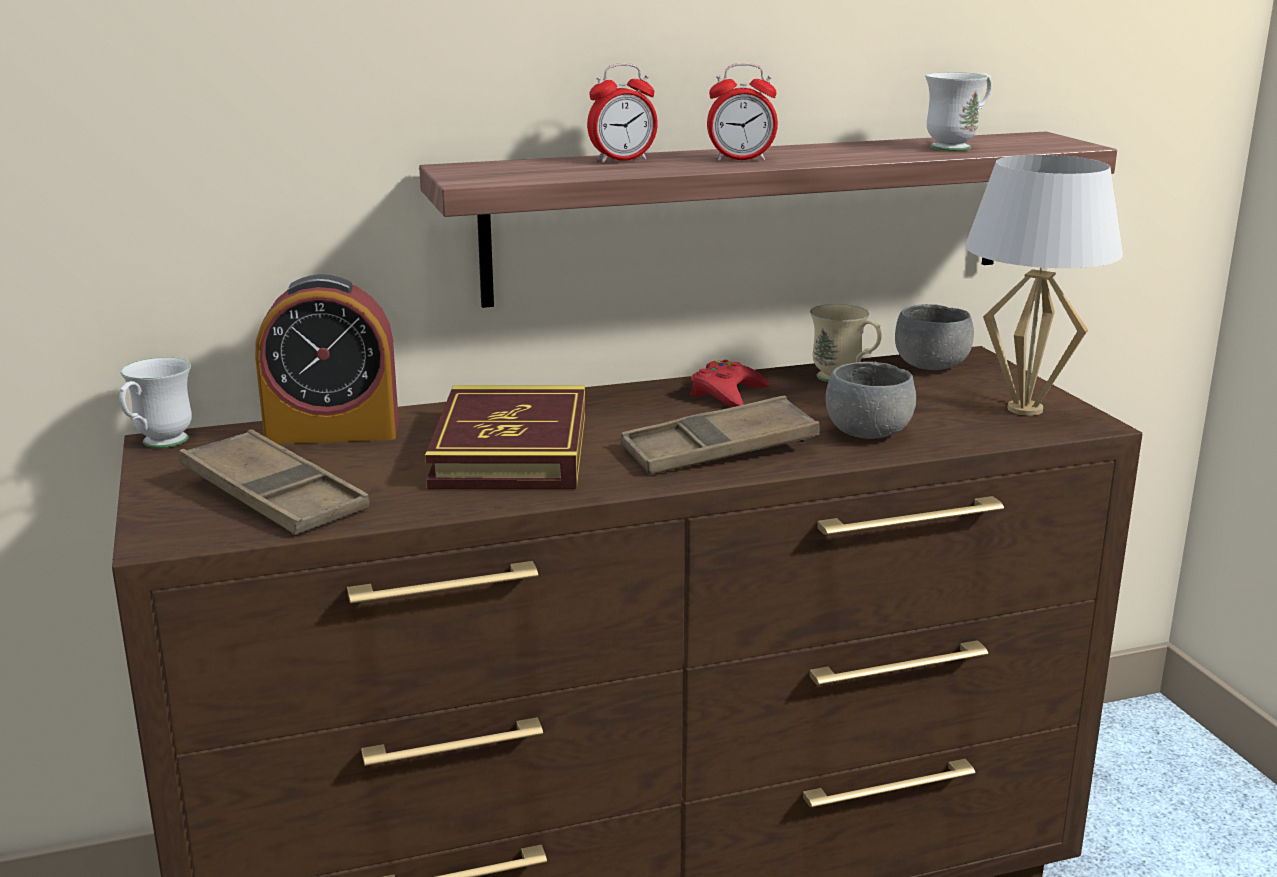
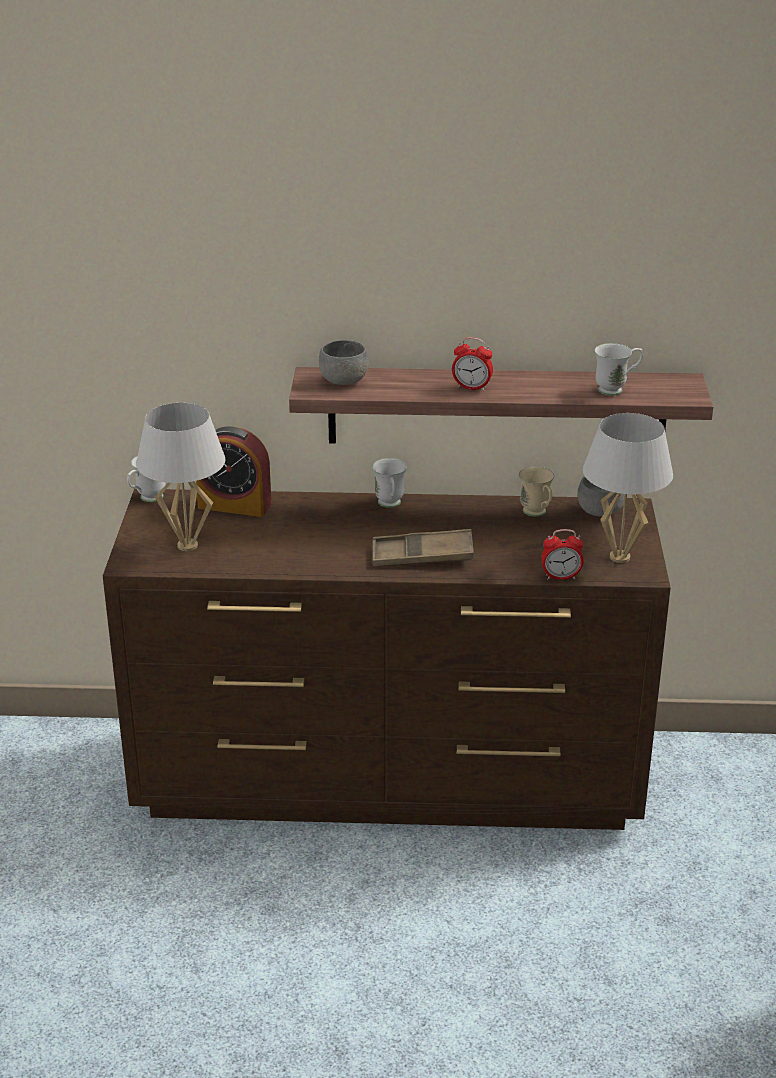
camera: 20 degrees right, 10 degrees up
brown tray [179,429,370,535] -> white table lamp [136,403,225,551]
book [425,385,585,490] -> none
alarm clock [587,63,658,163] -> alarm clock moved to [541,529,584,580]
red game controller [691,360,769,407] -> none
grey bowl [825,362,916,439] -> grey bowl moved to [319,340,369,385]
none -> white mug [372,458,407,508]

